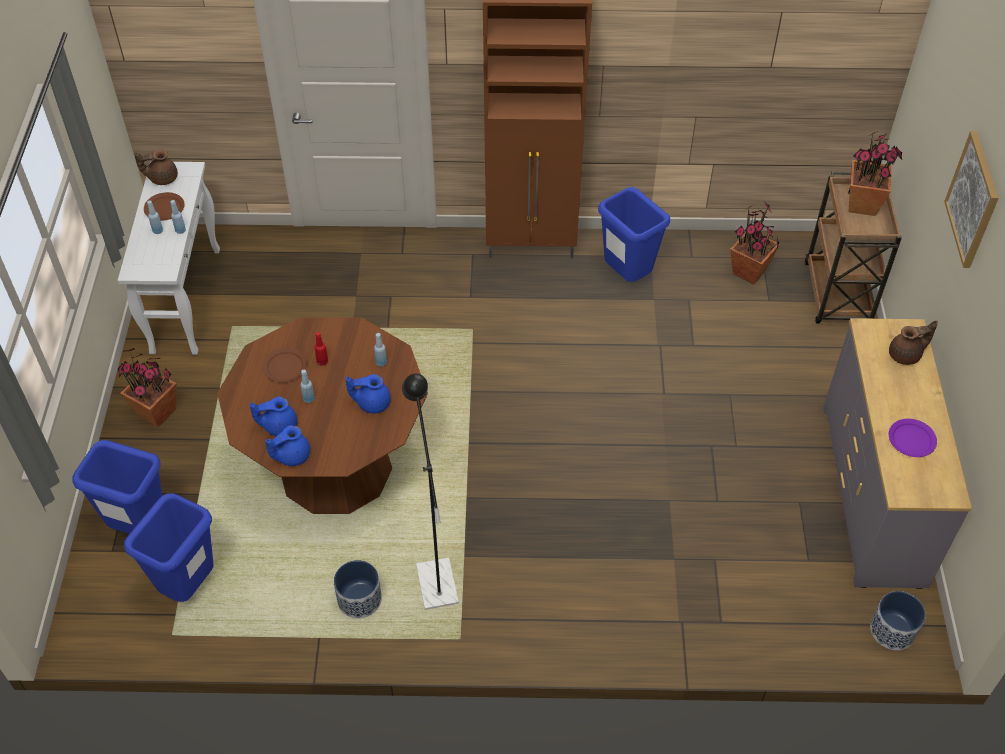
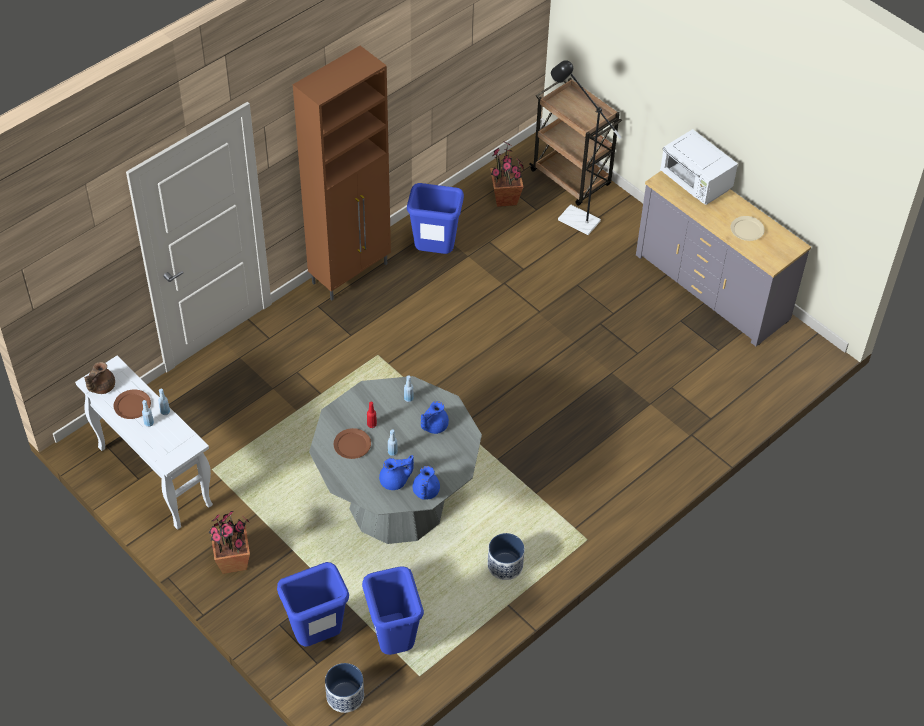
camera: 45 degrees left, 0 degrees up
brown dining table [217,318,428,514] -> grey dining table [309,376,482,544]
blue teapot [249,397,297,436] -> blue teapot turned 135 degrees counterclockwise [379,455,414,490]
black floor lamp [402,374,459,610] -> black floor lamp moved to [551,60,622,235]
potted plant [848,130,902,216] -> none
planter [870,591,926,650] -> planter moved to [325,663,364,713]
brown teapot [889,320,938,365] -> white microwave [660,129,738,205]
purple plate [889,419,937,457] -> beige plate [731,216,765,241]
picture [945,131,999,268] -> none

